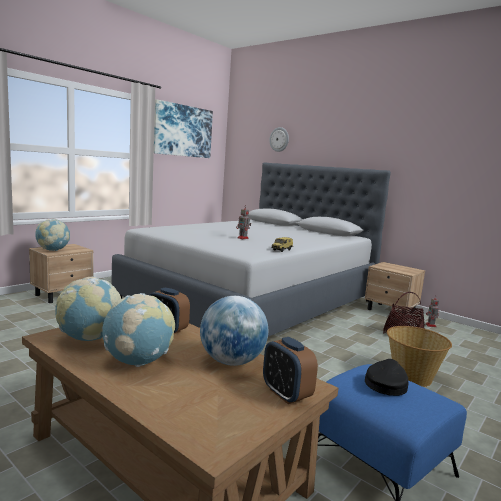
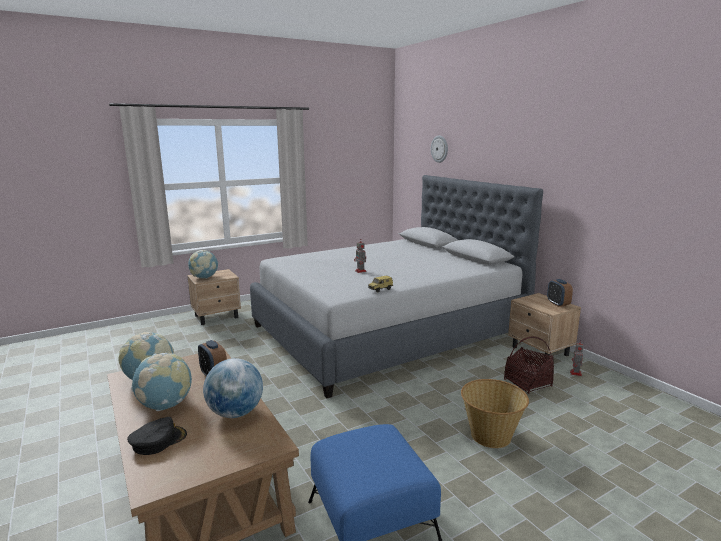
camera: 20 degrees right, 5 degrees up
picture [154,99,213,158] -> none
alarm clock [263,337,318,404] -> alarm clock moved to [547,279,573,307]
black cap [365,359,409,396] -> black cap moved to [127,417,187,455]

